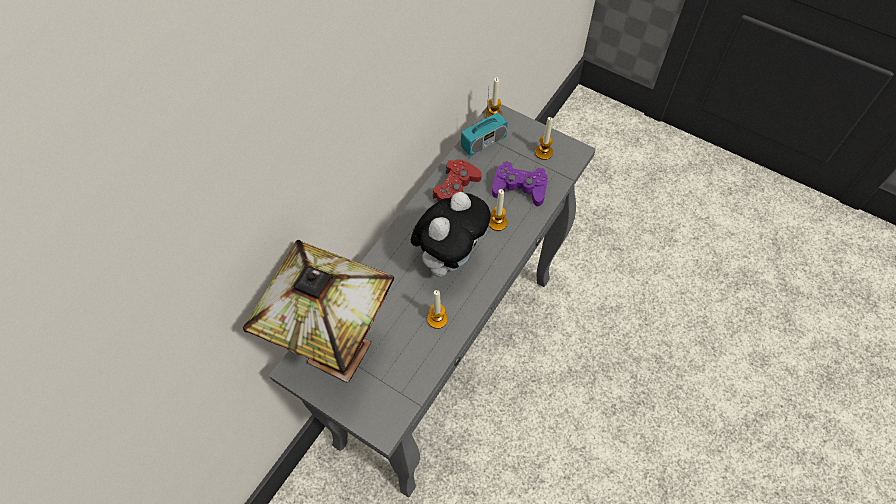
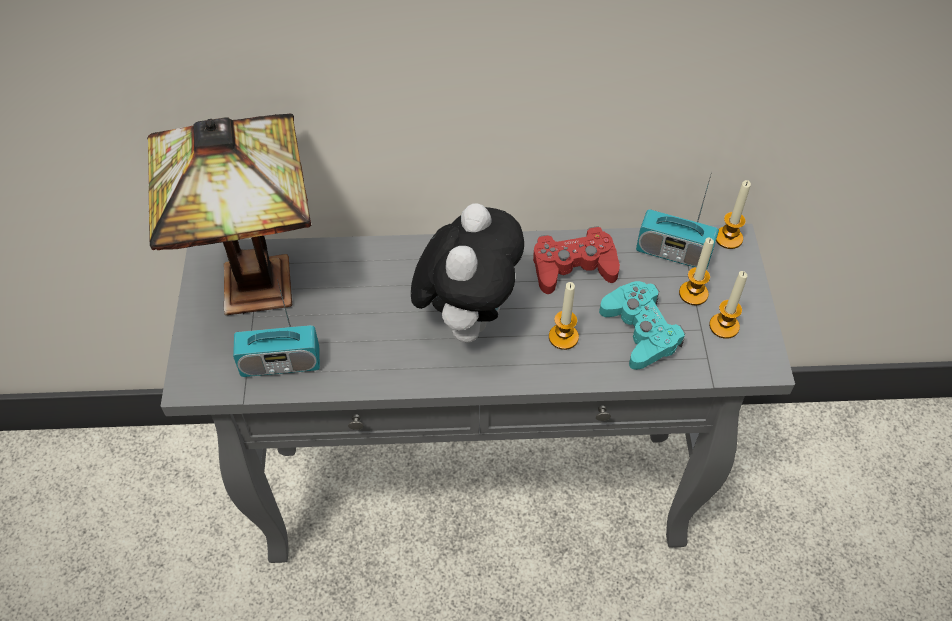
camera: 55 degrees right, 5 degrees down
plush toy [411,192,491,277] -> plush toy turned 75 degrees counterclockwise [411,203,524,343]
candle [427,290,448,329] -> candle moved to [679,238,714,305]
purple game controller [492,162,548,206] -> turquoise game controller [599,281,685,370]
none -> radio [233,279,320,377]

